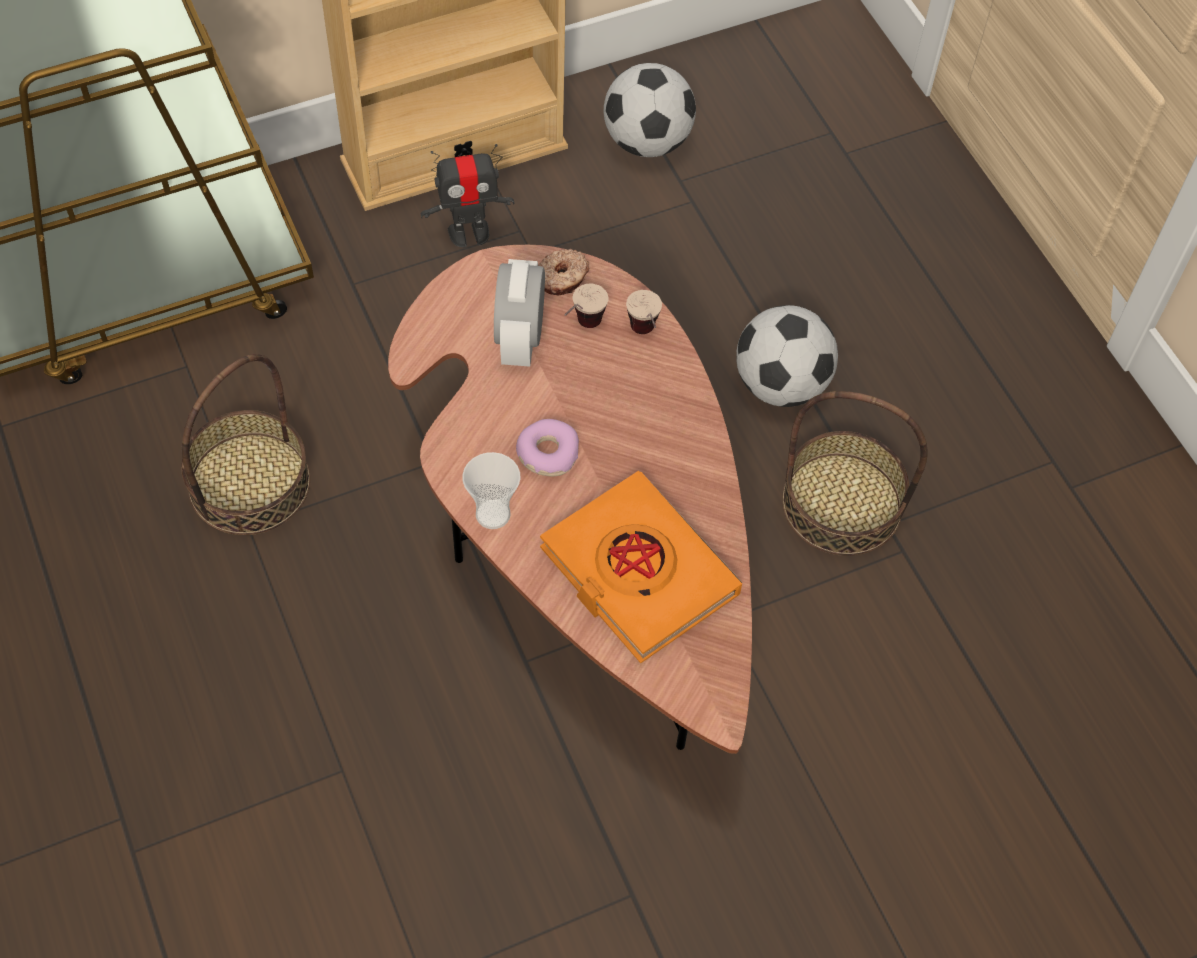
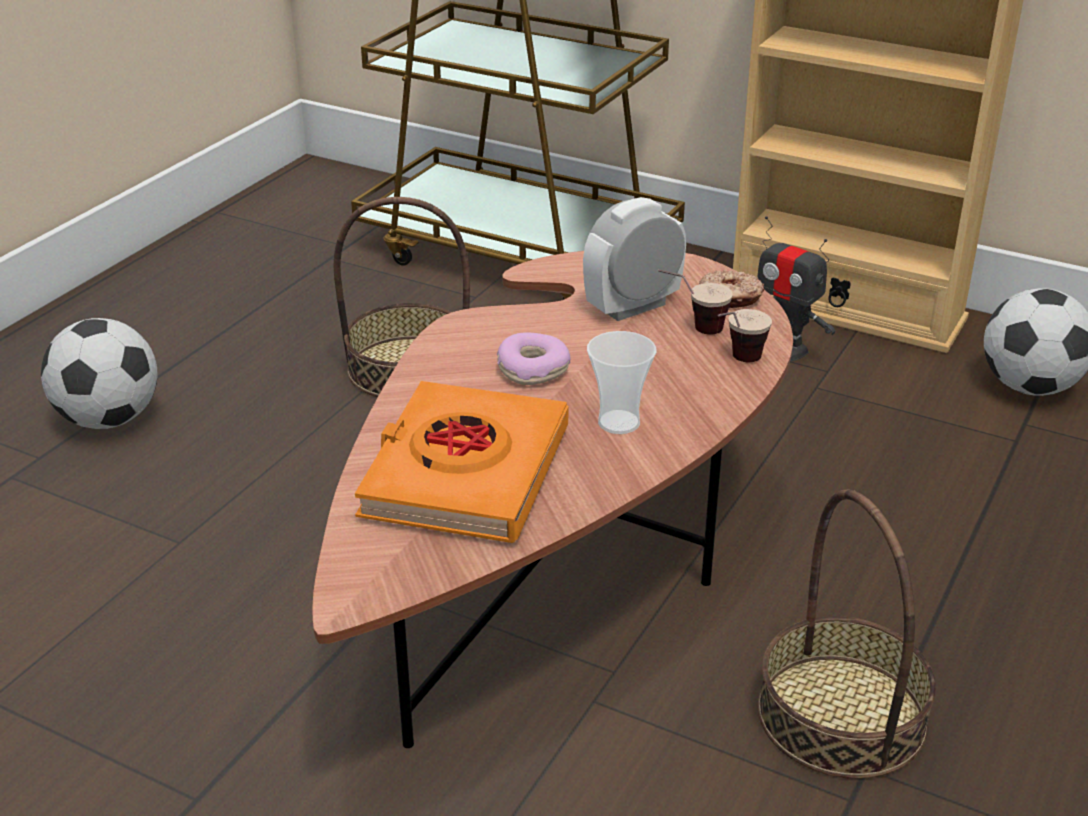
camera: 55 degrees right, 25 degrees down
cup [462,452,521,529] -> cup moved to [587,331,656,434]
football [736,305,838,407] -> football moved to [41,318,158,429]

